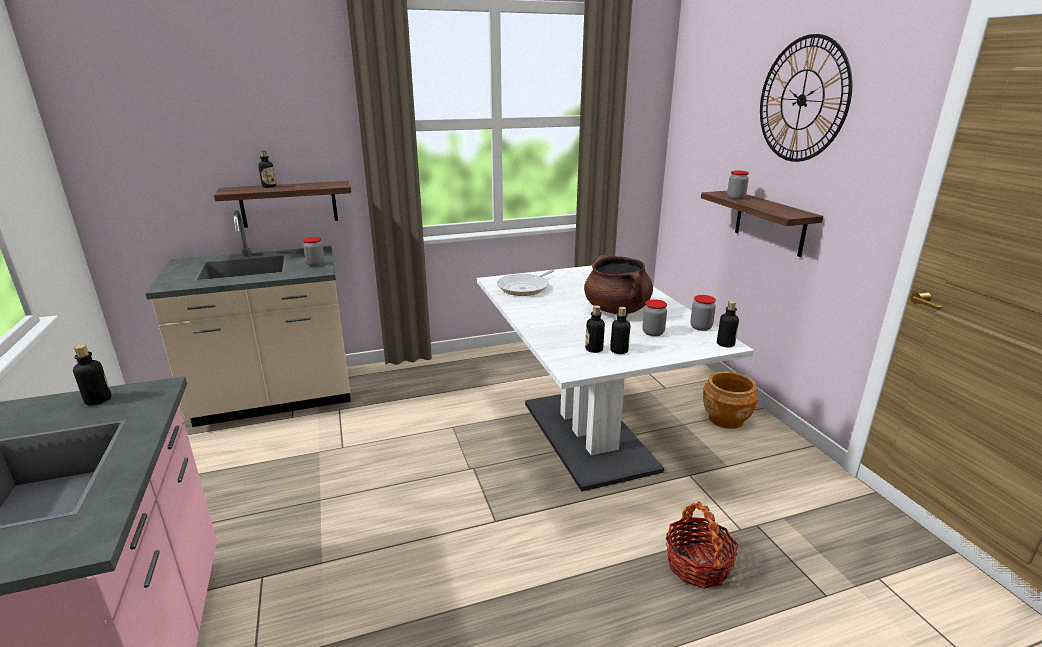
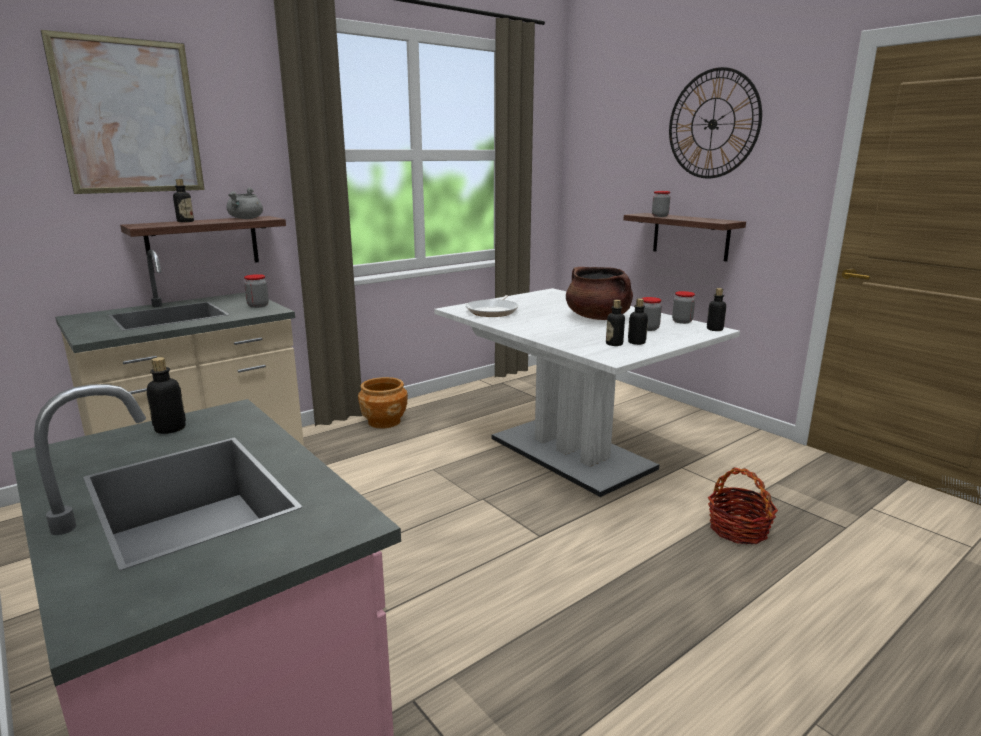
camera: 20 degrees left, 5 degrees down
brown planter [703,371,758,429] -> brown planter moved to [358,377,408,428]
none -> picture [41,30,205,194]
none -> grey cooking pot [226,188,263,219]

